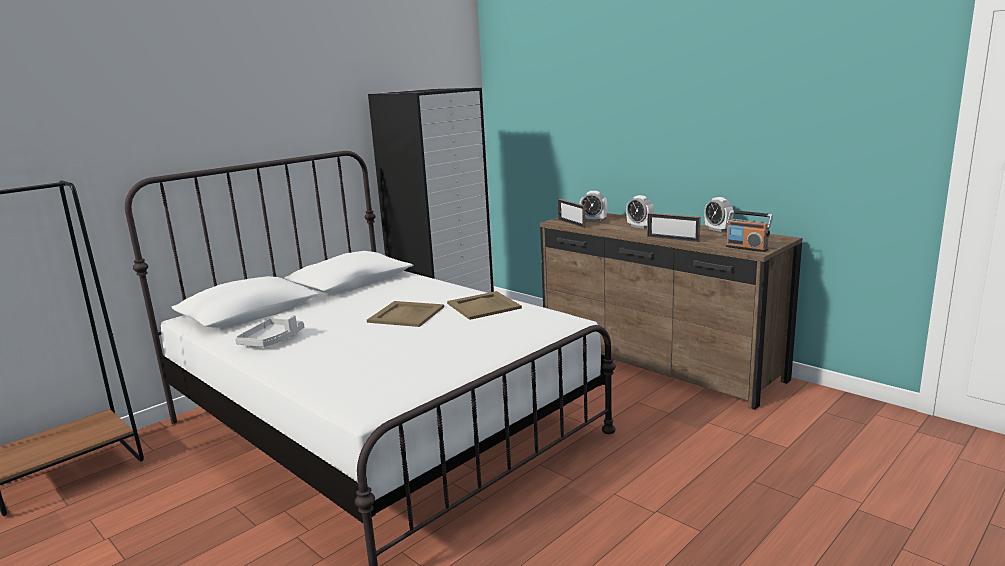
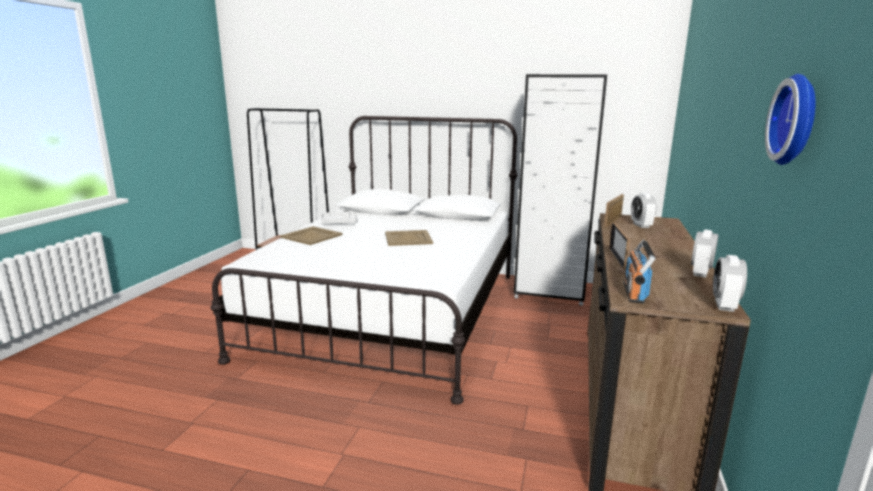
camera: 60 degrees right, 0 degrees up
beige tray [447,291,522,320] -> beige tray moved to [280,226,343,245]
alarm clock [626,195,654,229] -> alarm clock moved to [713,255,747,312]
none -> wall clock [765,74,815,165]

